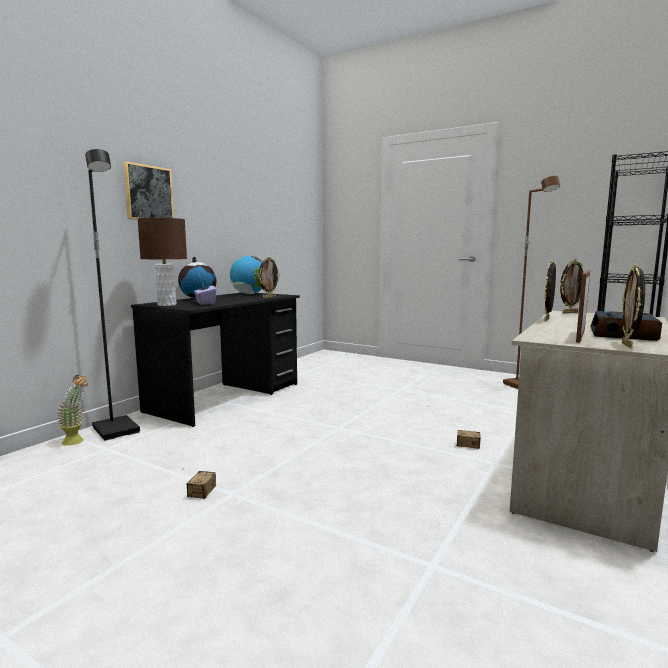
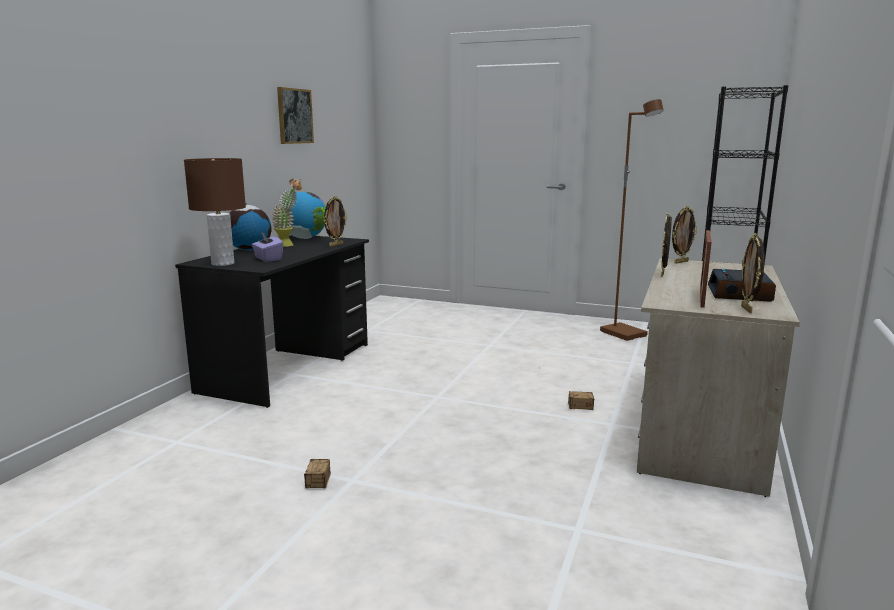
camera: 10 degrees left, 5 degrees up
potted plant [57,375,88,445] -> potted plant moved to [271,179,302,247]
black floor lamp [85,149,140,441] -> none
picture [123,161,174,220] -> picture moved to [277,87,314,144]

